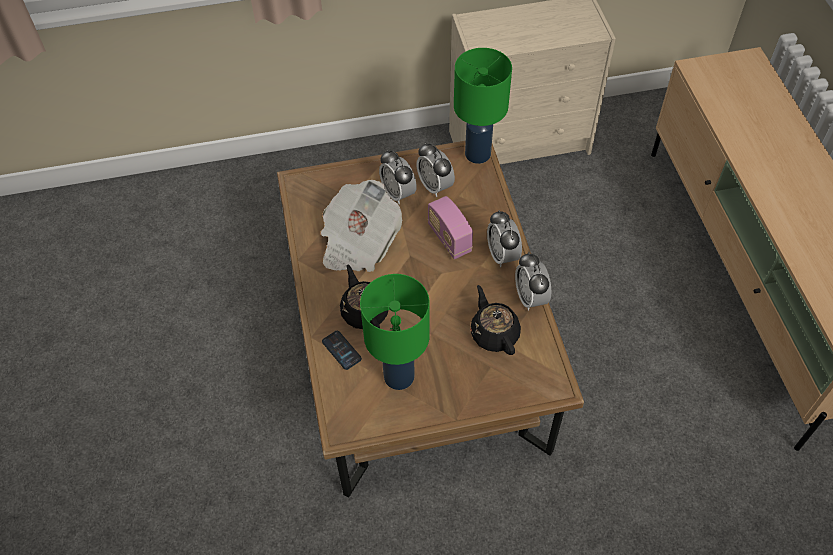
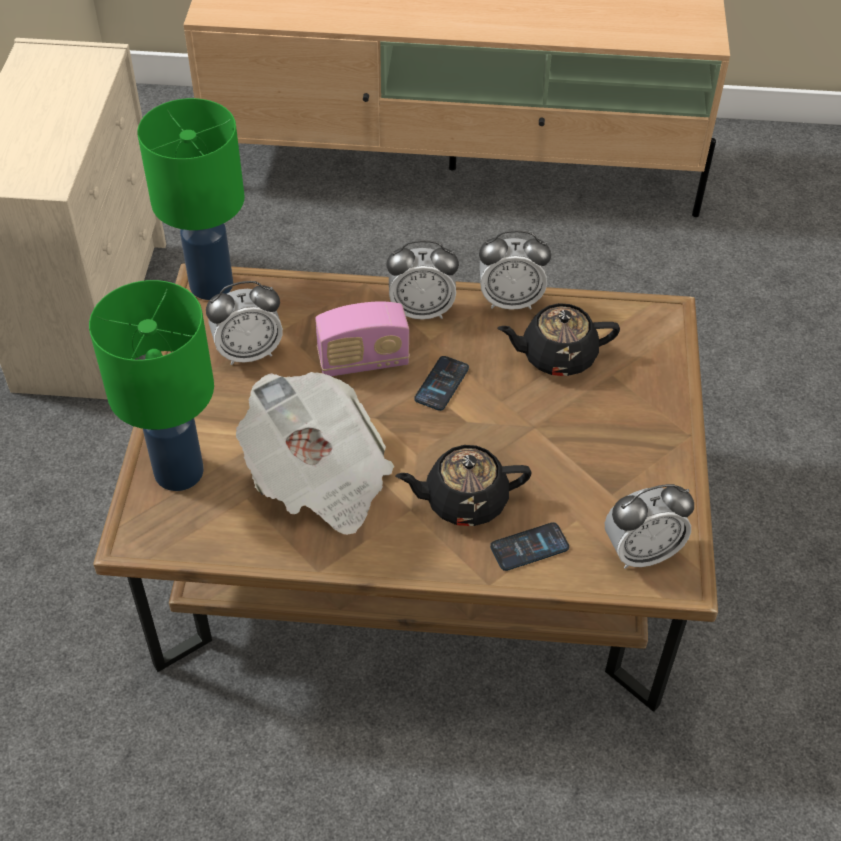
camera: 75 degrees left, 5 degrees down
green table lamp [360,274,430,390] -> green table lamp moved to [89,280,214,491]
alarm clock [379,150,417,204] -> alarm clock moved to [605,484,694,569]
none -> phone [414,356,469,411]

